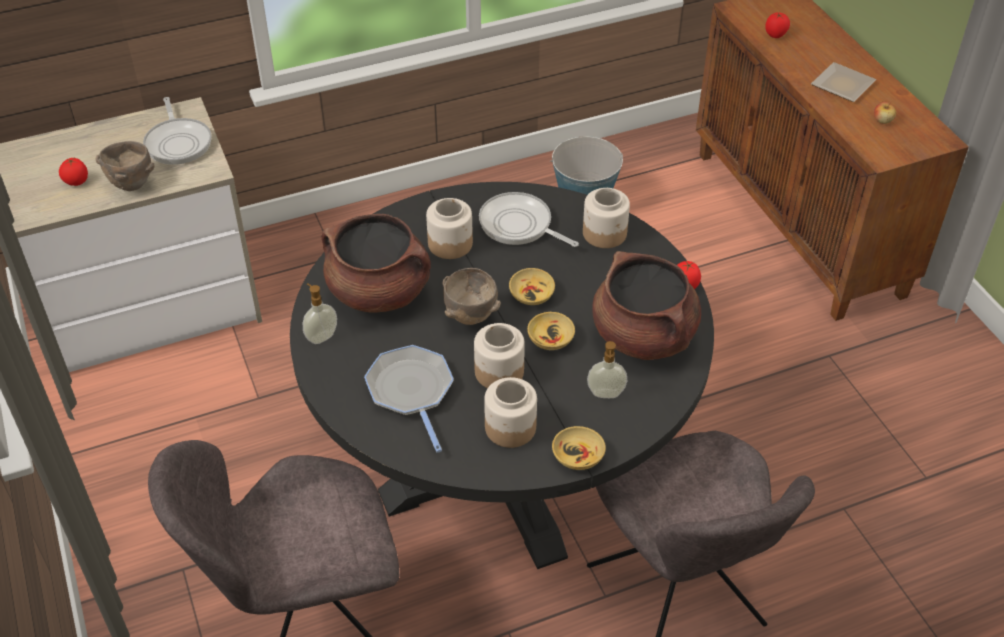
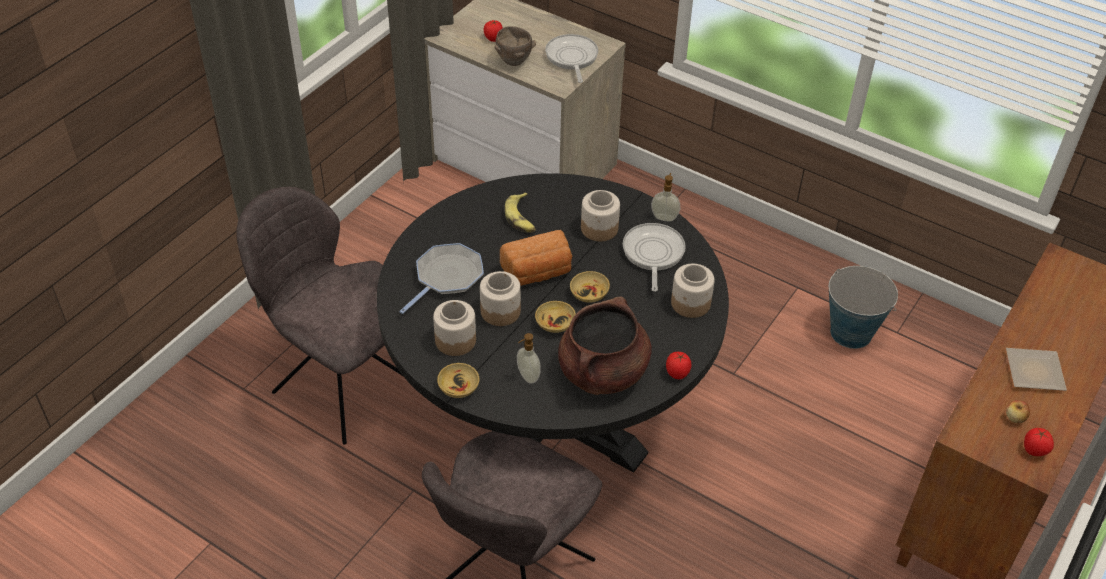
camera: 55 degrees right, 0 degrees up
frying pan [143,97,212,165] -> frying pan turned 135 degrees clockwise [545,34,598,83]
soap dispenser [303,284,337,344] -> soap dispenser moved to [651,173,680,222]
brown cooking pot [322,214,431,313] -> banana [505,193,536,232]
brown bowl [443,268,501,325] -> bread [500,230,572,286]
tomato [765,12,790,38] -> tomato moved to [1024,428,1054,456]

